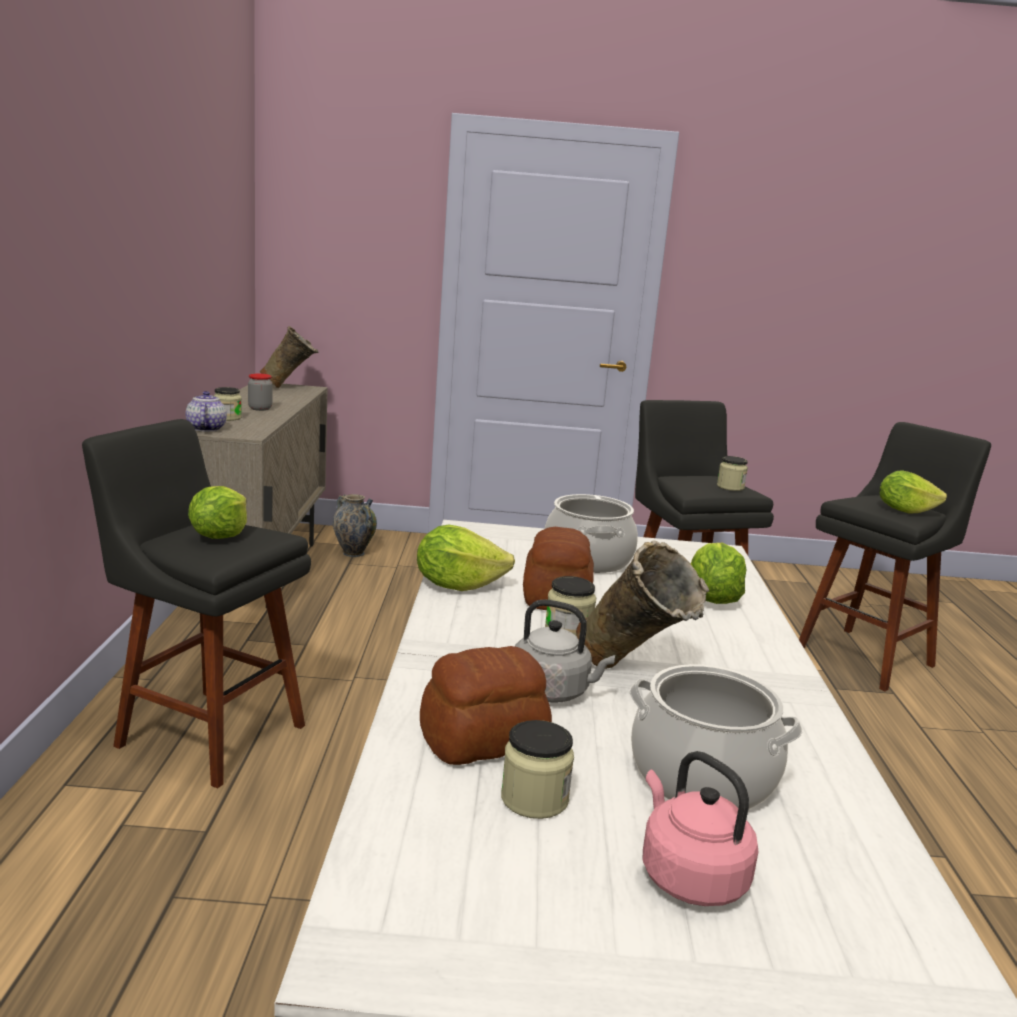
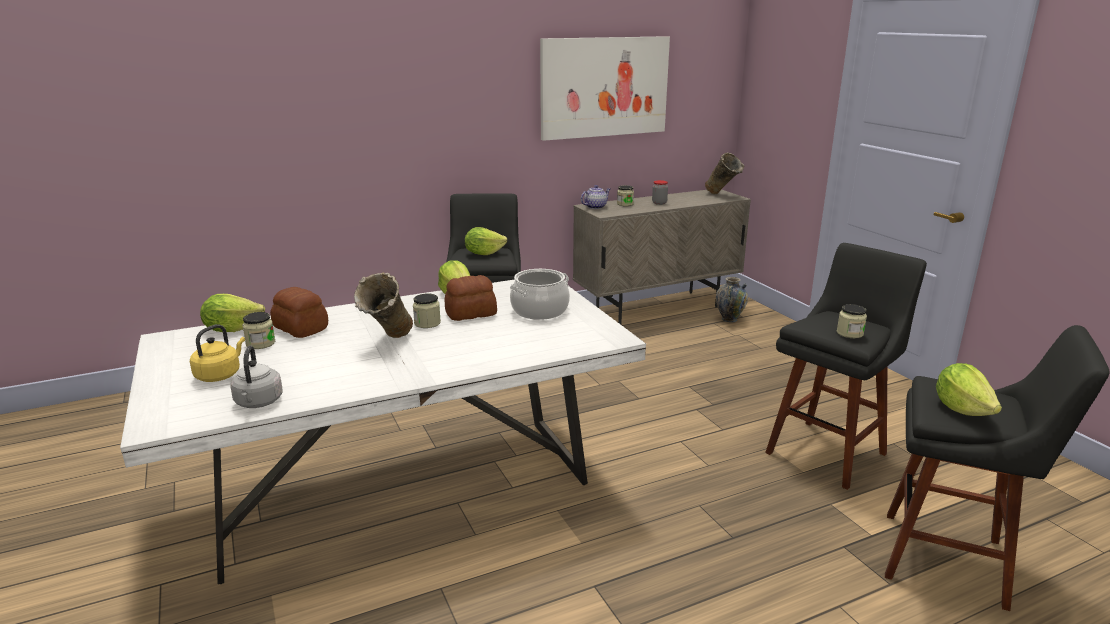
camera: 65 degrees right, 5 degrees up
grey kettle [515,599,615,703] -> grey kettle moved to [231,345,283,408]
cooking pot [629,664,802,809] -> none
pink kettle [642,751,758,906] -> yellow kettle [190,324,245,382]
lettuce [691,543,747,604] -> lettuce moved to [200,294,265,332]
none -> picture [540,36,670,141]

